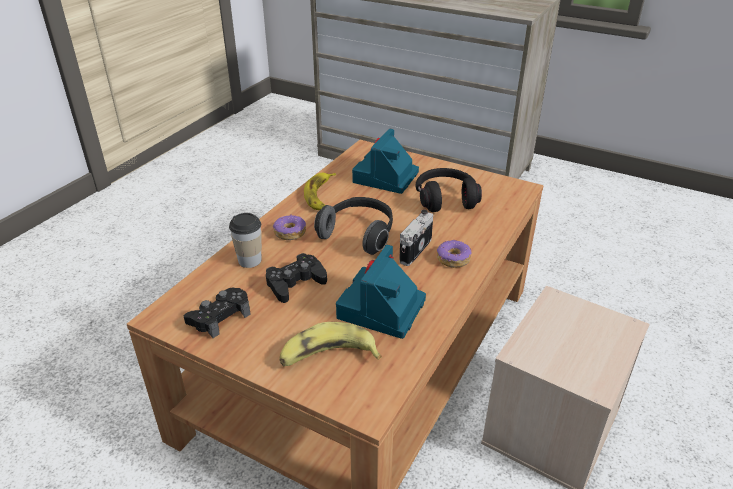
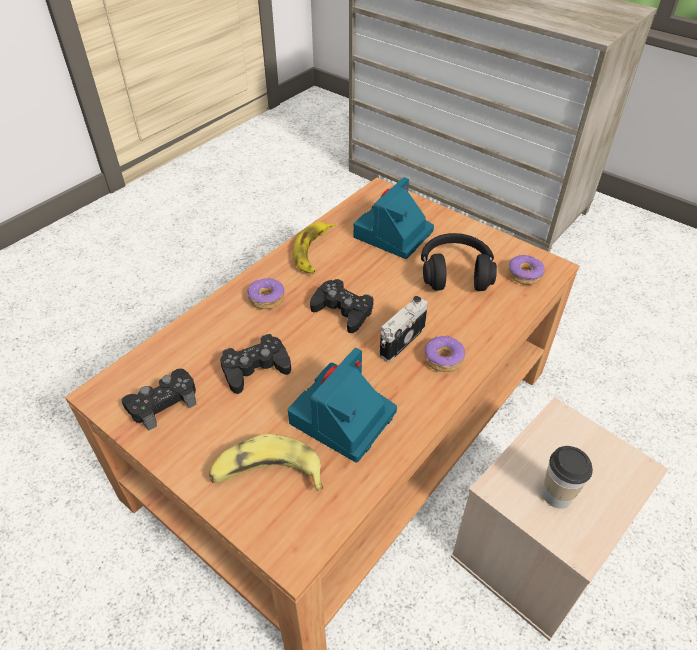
camera: 10 degrees right, 10 degrees up
cup [229,213,262,268] -> cup moved to [542,446,593,508]
headphones [314,197,393,255] -> black game controller [310,279,374,333]
none -> donut [508,255,545,285]

